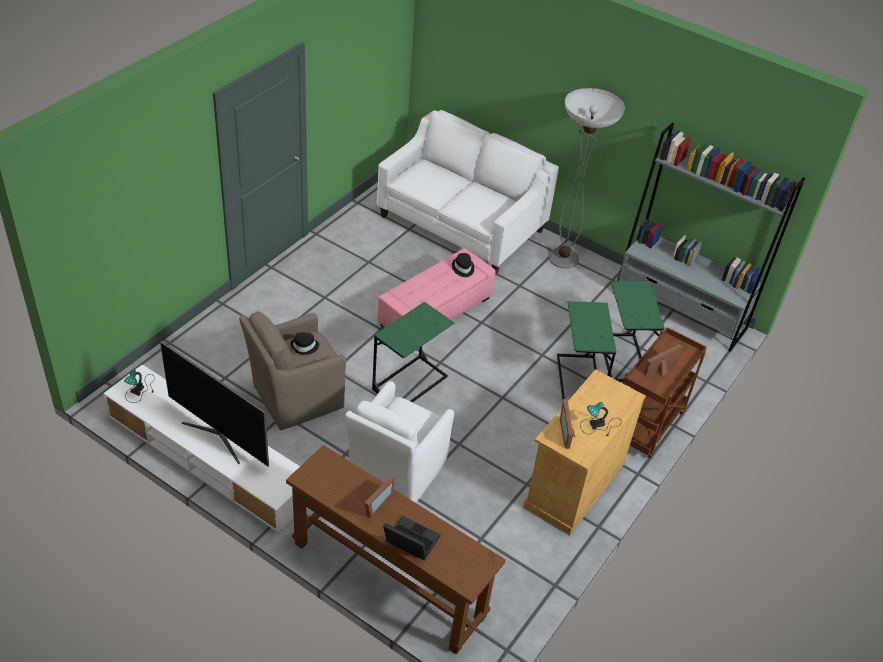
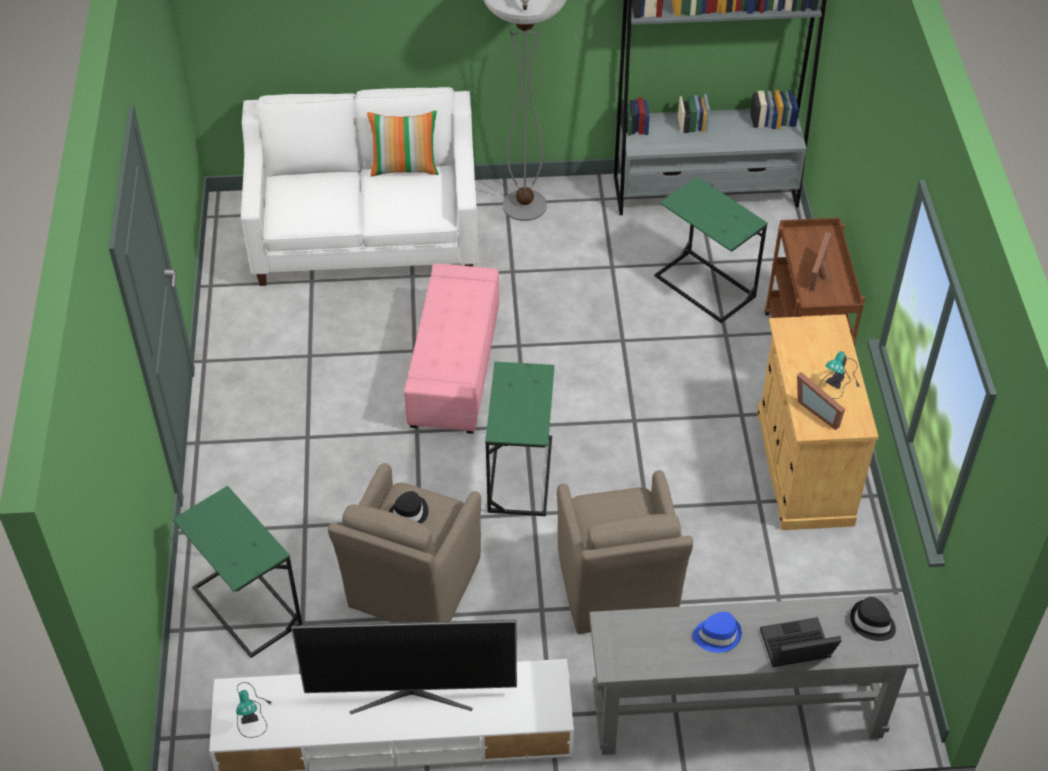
camera: 35 degrees left, 5 degrees up
brown console table [286,445,506,655] -> grey console table [589,594,919,755]
white armchair [345,381,454,503] -> brown armchair [557,470,693,634]
picture frame [364,476,395,518] -> blue hat [693,612,742,653]
black hat [452,253,474,277] -> black hat moved to [850,597,896,641]
green side table [557,301,616,400] -> green side table moved to [173,486,303,658]
none -> pillow [367,110,439,176]

